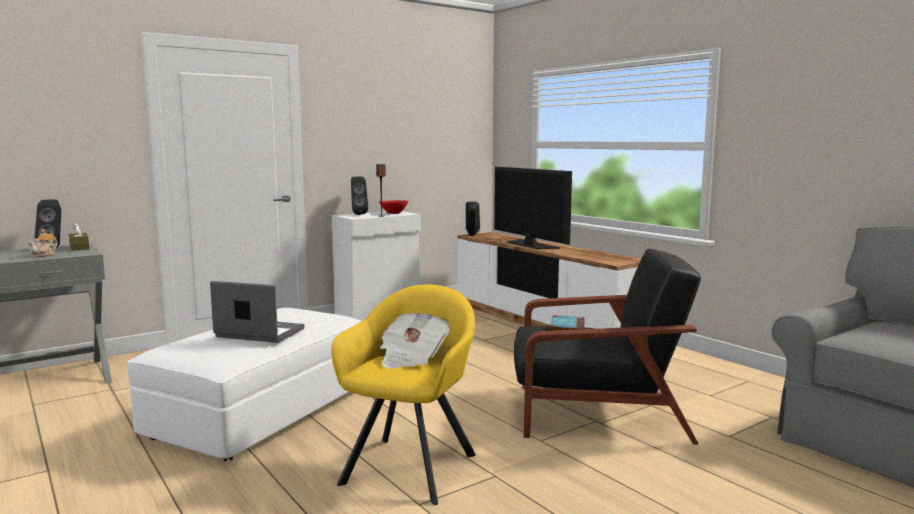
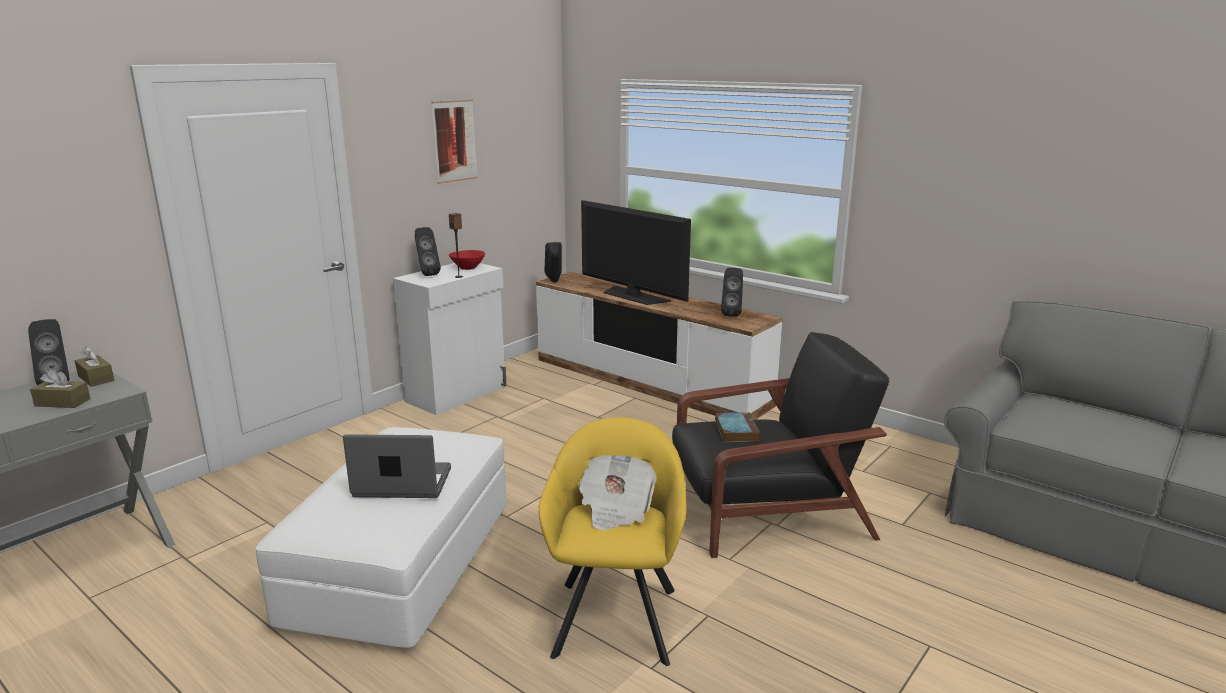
camera: 15 degrees left, 10 degrees up
teapot [28,229,58,257] -> brown tissue box [30,369,91,408]
none -> picture [432,100,477,184]
none -> black speaker [721,268,743,317]

